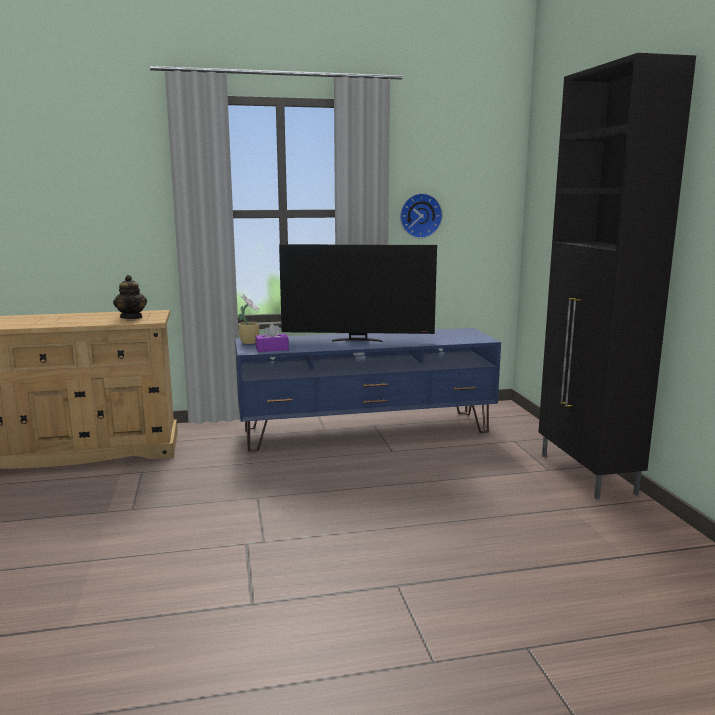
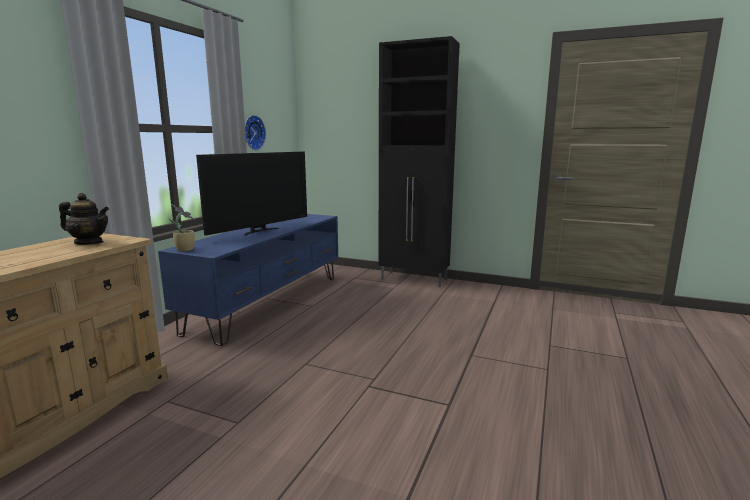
camera: 55 degrees left, 0 degrees up
purple tissue box [256,324,289,352] -> none

